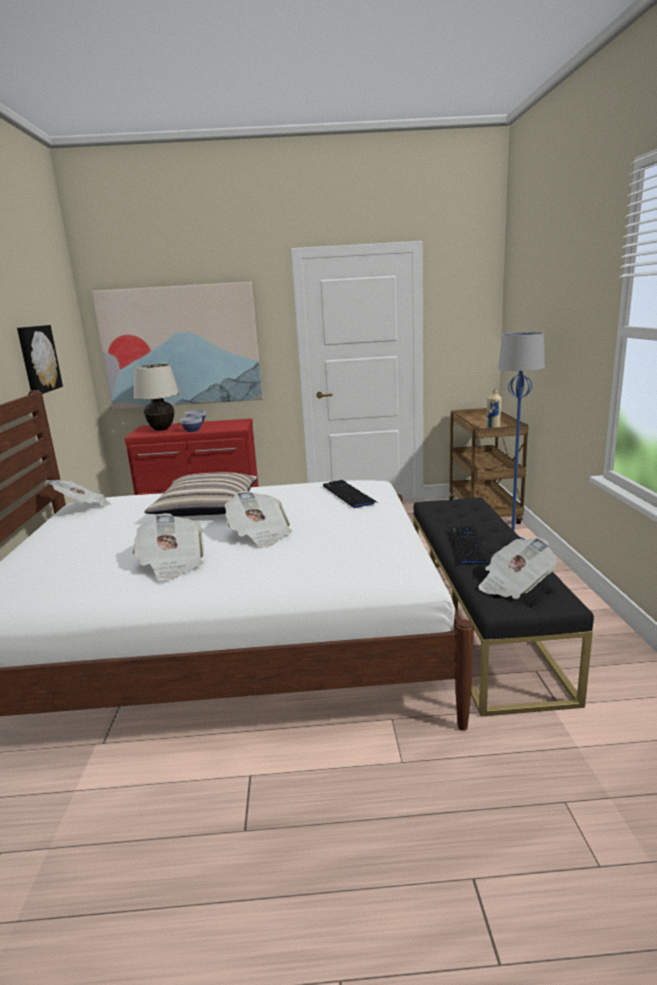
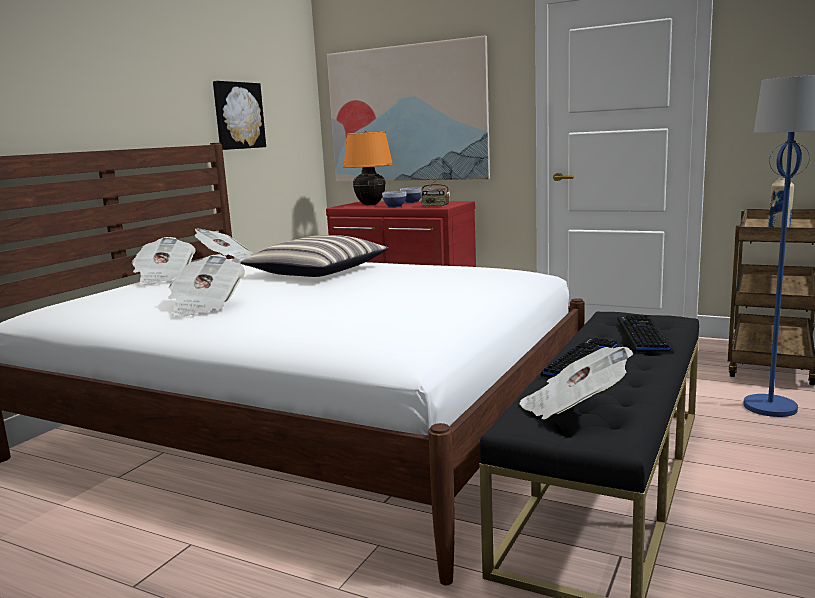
camera: 30 degrees right, 5 degrees down
beige table lamp [133,364,180,431] -> orange table lamp [343,131,393,205]
newspaper [225,491,292,548] -> newspaper moved to [132,237,196,285]
keyboard [323,480,379,509] -> keyboard moved to [617,315,676,352]
none -> radio [421,175,450,207]

